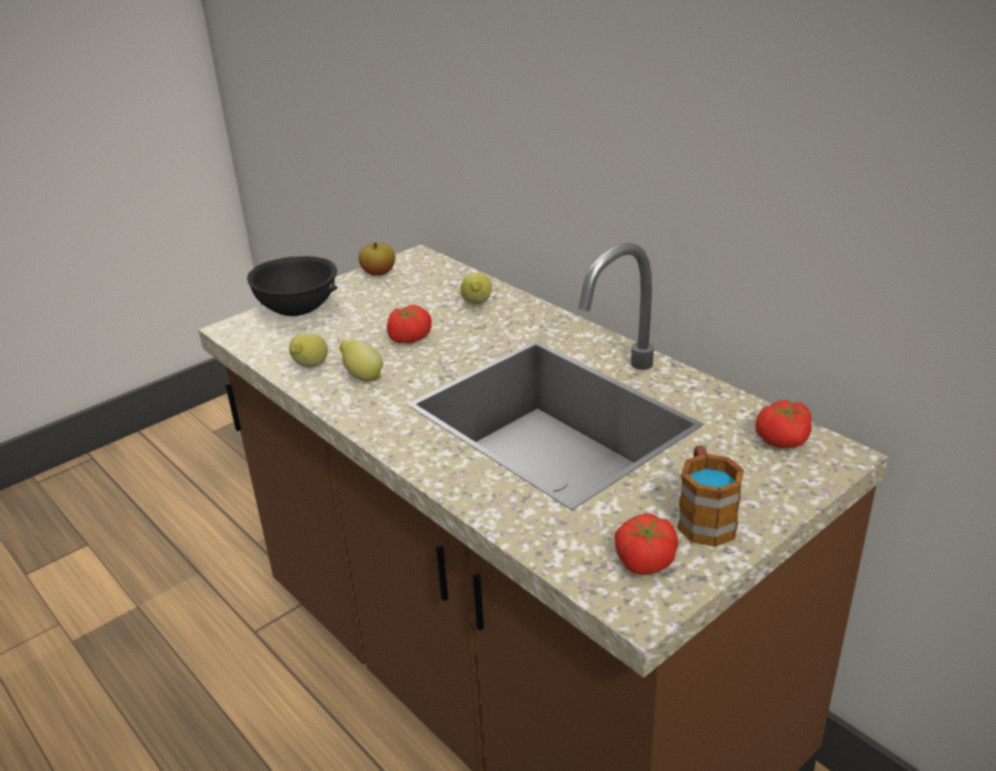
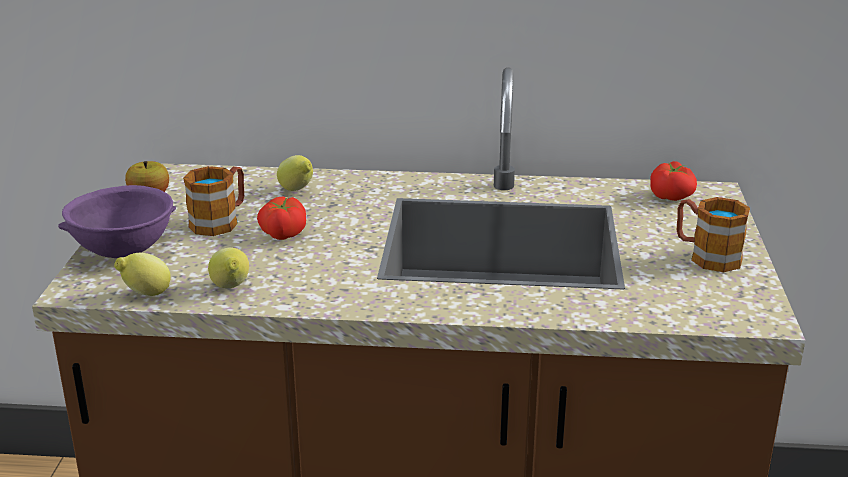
camera: 45 degrees left, 5 degrees down
black bowl [247,256,337,316] -> purple bowl [58,185,176,258]
lemon [340,340,383,382] -> lemon moved to [114,253,171,296]
tomato [614,514,678,575] -> none
none -> mug [183,166,244,236]

